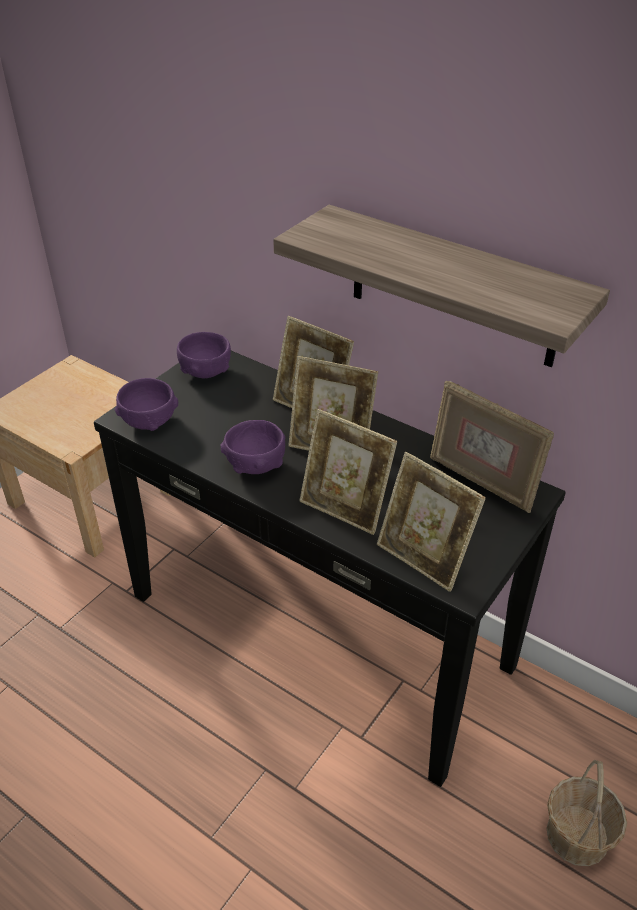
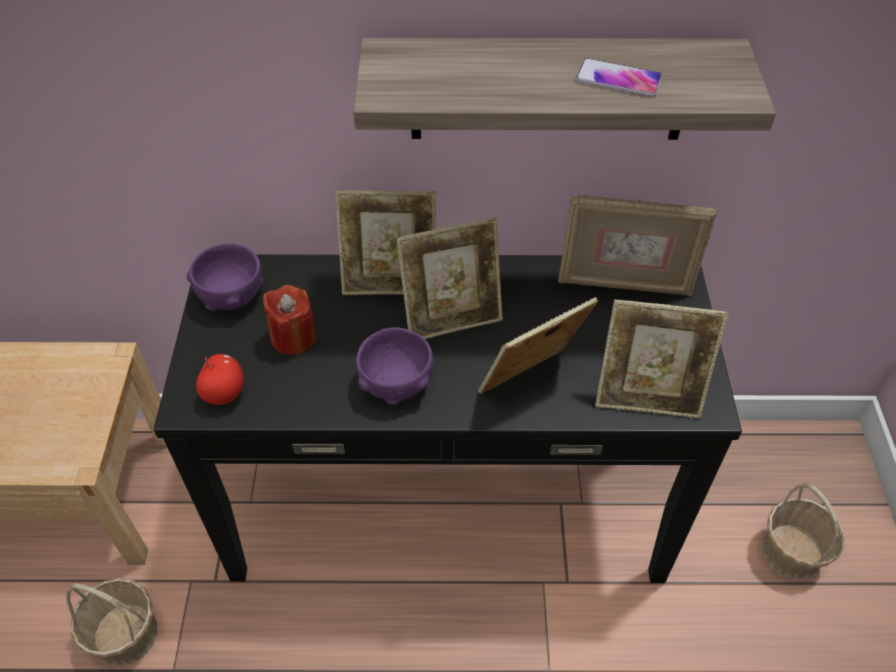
camera: 35 degrees left, 10 degrees up
purple bowl [115,378,178,431] -> apple [196,354,244,405]
picture frame [299,409,397,535] -> picture frame turned 150 degrees clockwise [478,297,598,394]
none -> basket [66,578,157,666]
none -> red candle [263,285,316,355]
none -> phone [575,58,662,97]

